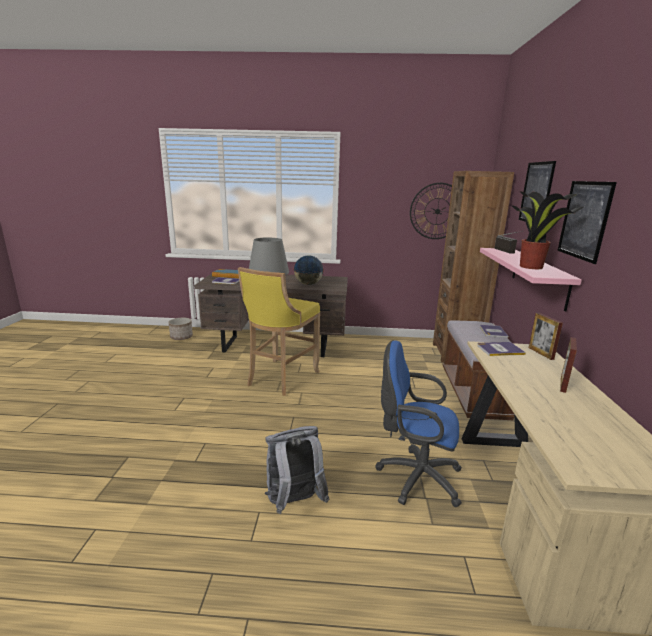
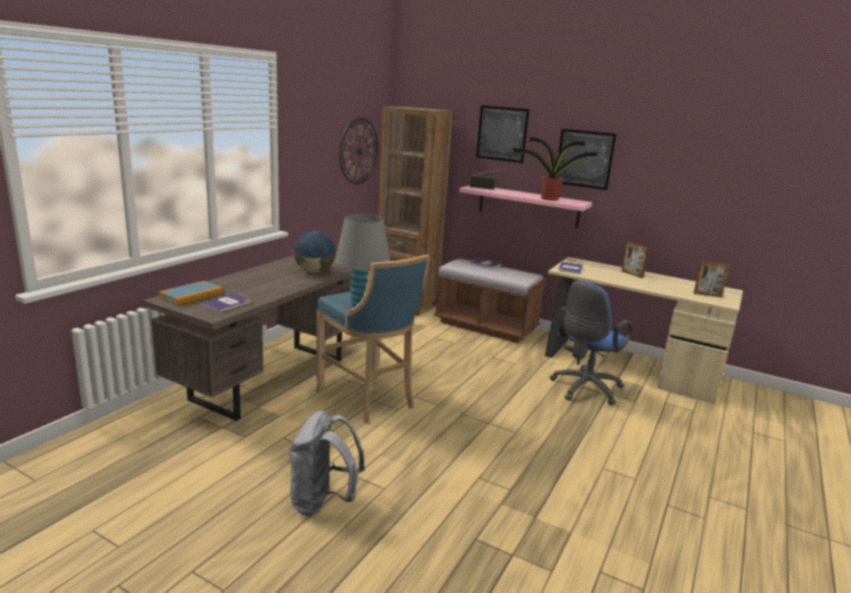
camera: 65 degrees left, 0 degrees up
planter [168,318,193,340] -> none
yellow stool [238,267,320,396] -> blue stool [315,254,430,424]
grey backpack [265,426,330,514] -> grey backpack moved to [288,410,365,516]
picture frame [529,313,563,360] -> picture frame moved to [694,261,730,297]

